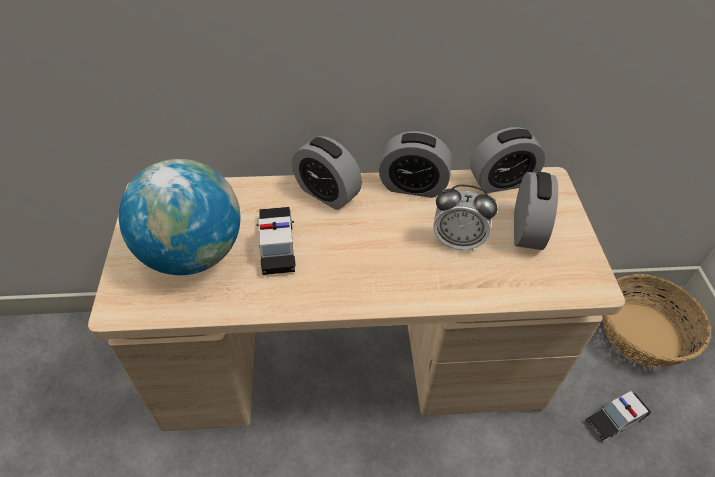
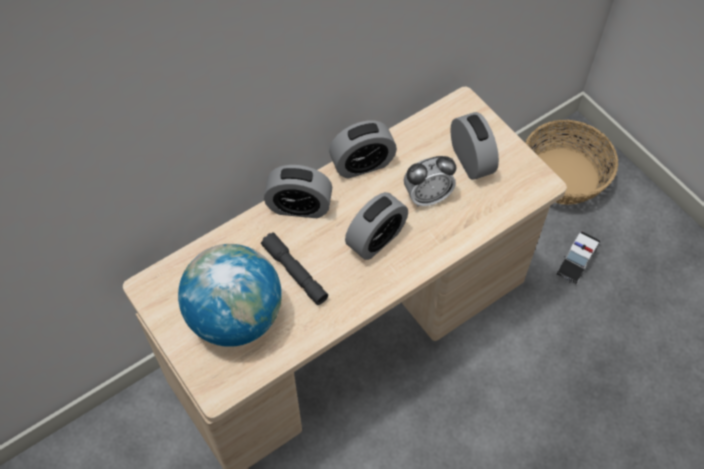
camera: 30 degrees left, 10 degrees up
toy car [256,207,296,275] -> grey flashlight [261,232,328,305]
alarm clock [470,127,546,193] -> alarm clock moved to [345,192,408,260]

